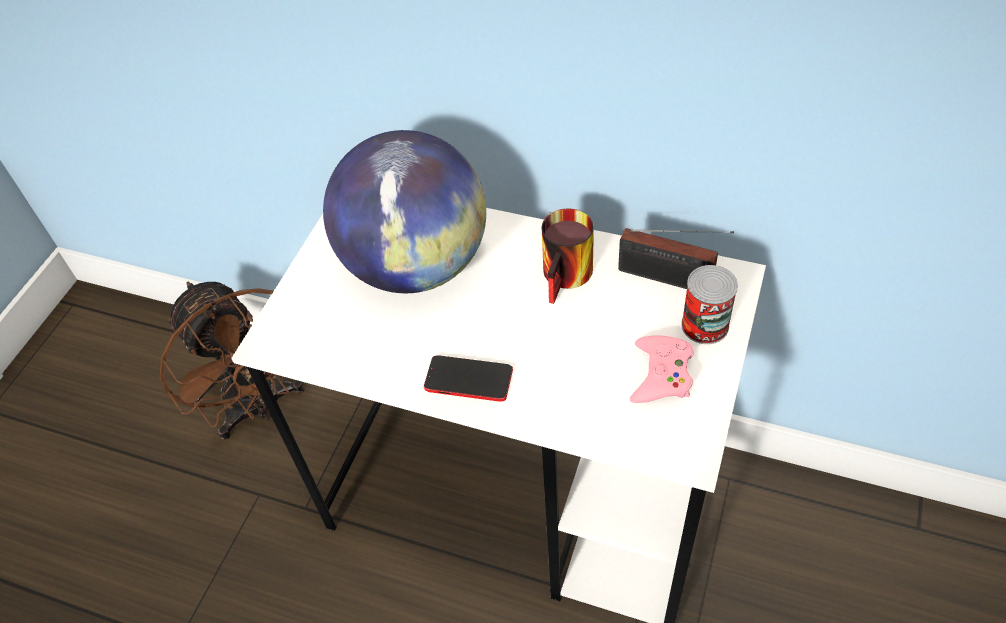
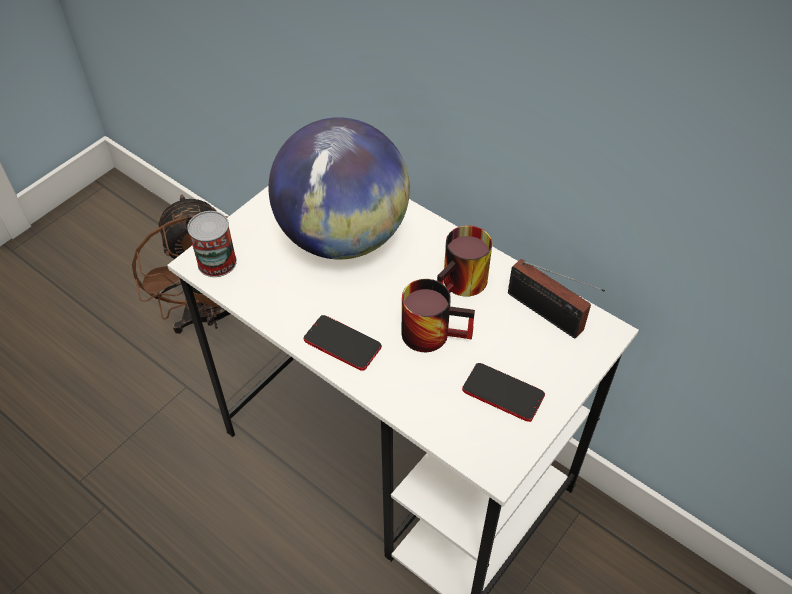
camera: 15 degrees right, 0 degrees up
pink game controller [630,335,694,403] -> phone [462,363,545,422]
can [681,265,738,344] -> can moved to [187,211,237,277]
none -> mug [402,279,475,352]

